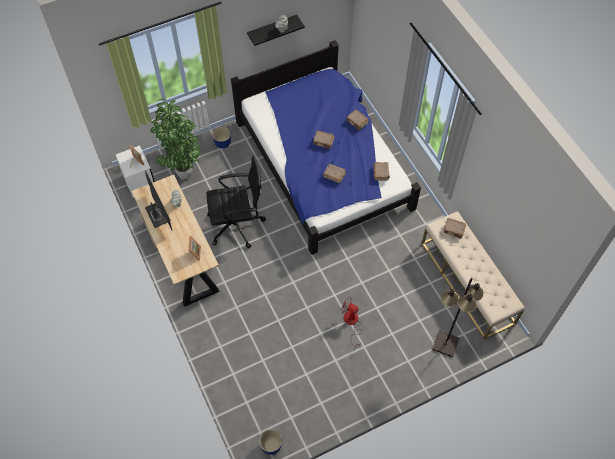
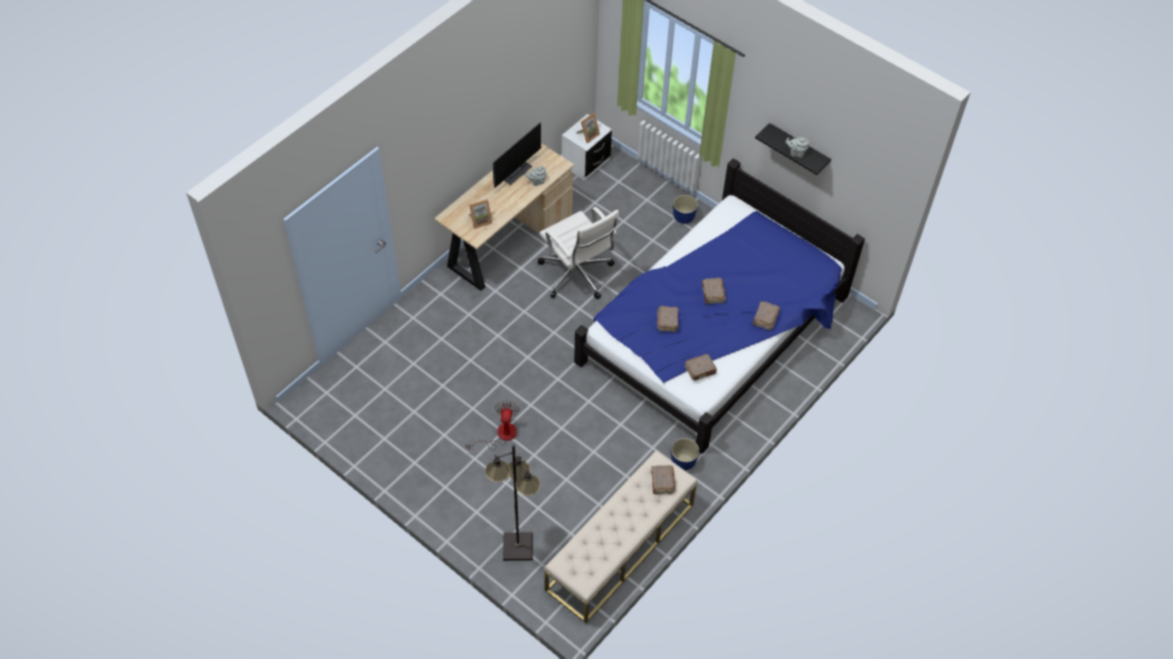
camera: 65 degrees right, 5 degrees down
potted plant [150,99,201,180] -> none
black office chair [206,155,266,248] -> white office chair [538,207,619,299]
planter [259,429,282,455] -> planter moved to [671,438,699,471]

